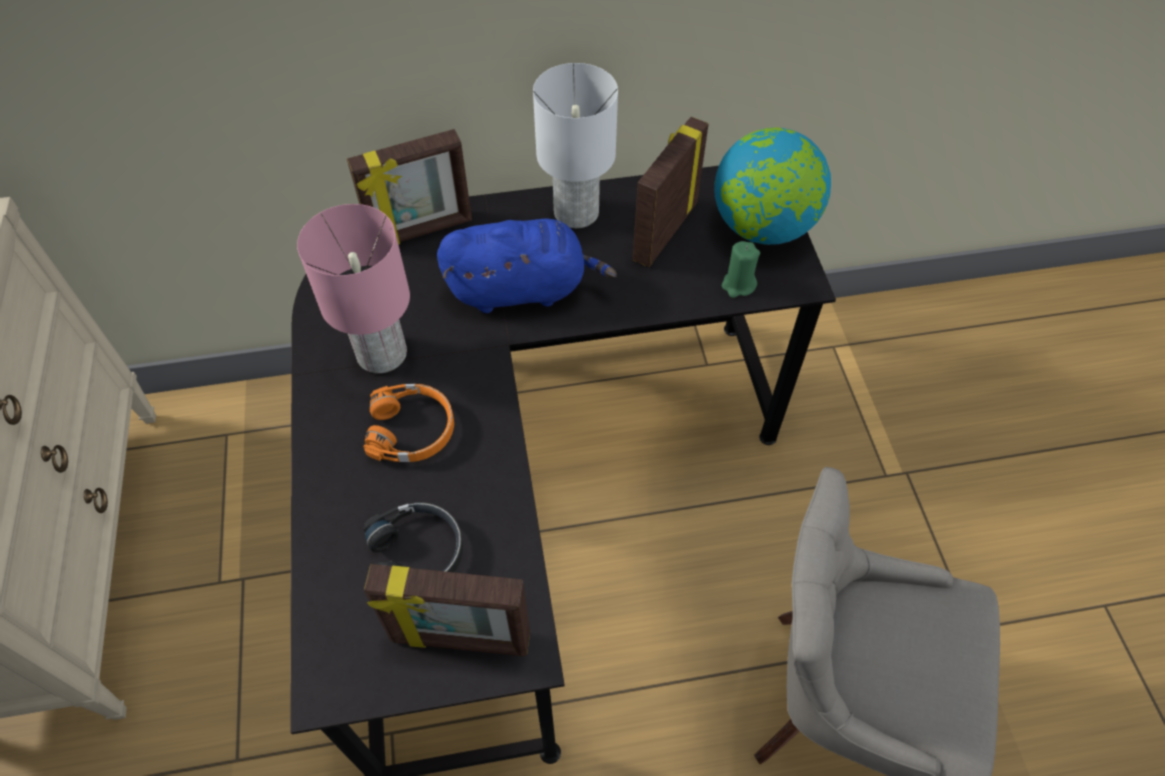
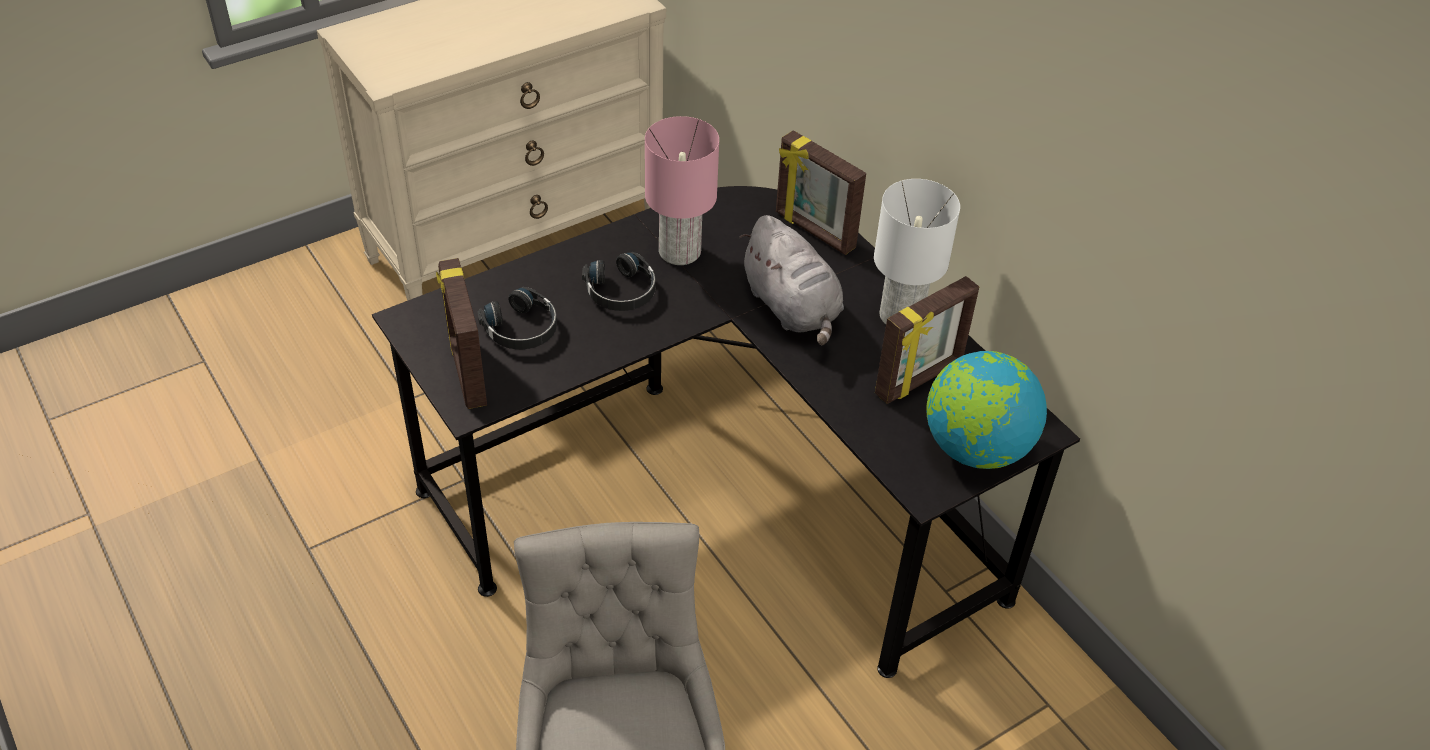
camera: 65 degrees right, 10 degrees down
orange headphones [363,384,454,462] -> black headphones [582,252,656,311]
blue plush toy [437,218,617,313] -> grey plush toy [739,215,844,345]
picture frame [633,117,709,267] -> picture frame turned 135 degrees clockwise [875,276,979,404]
green candle [722,241,760,298] -> none

